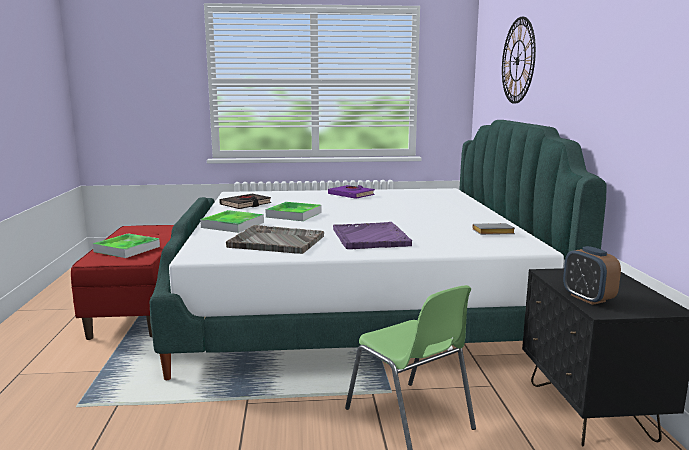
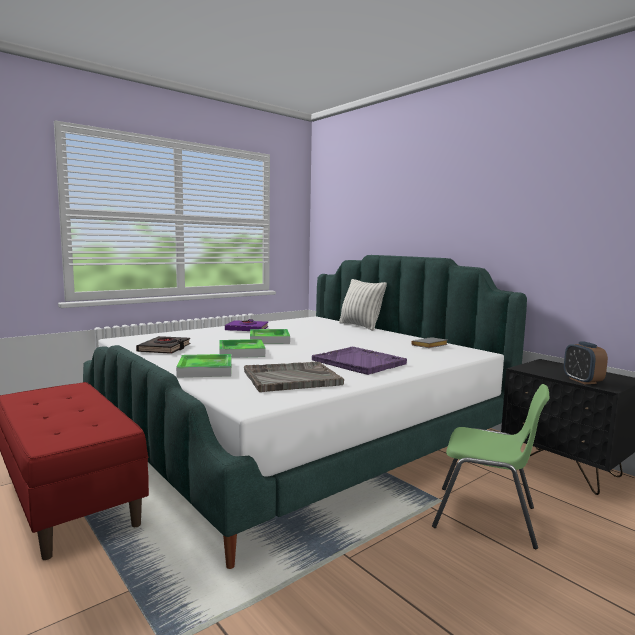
camera: 35 degrees left, 5 degrees down
tray [93,233,160,258] -> tray moved to [250,329,290,344]
wall clock [502,17,536,104] -> none
alarm clock [563,246,621,305] -> alarm clock turned 45 degrees clockwise [564,341,608,384]
none -> pillow [339,279,387,331]

